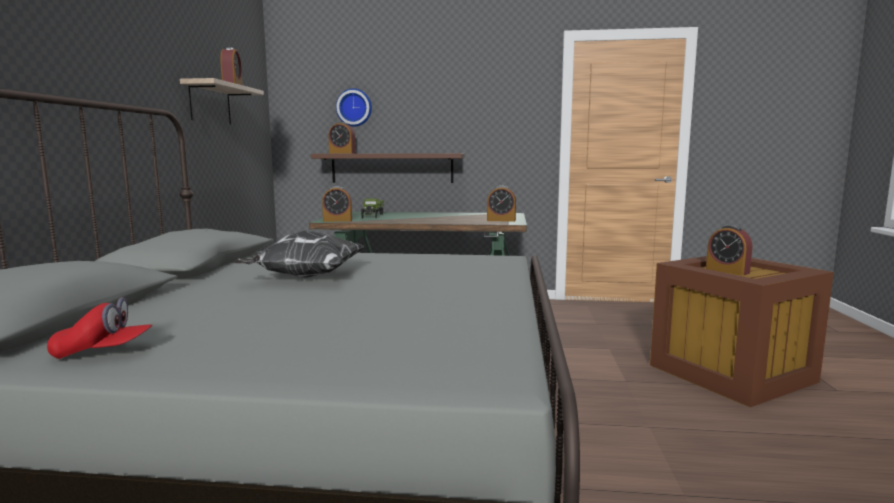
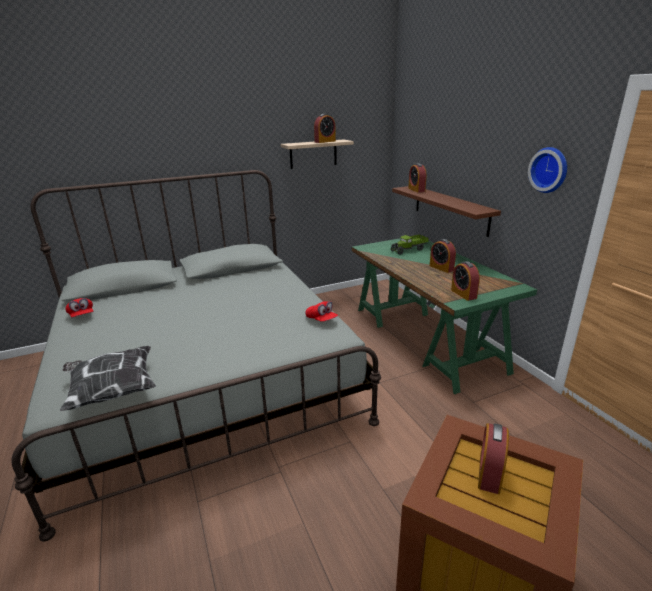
camera: 60 degrees right, 15 degrees up
pillow [234,230,365,278] -> pillow moved to [60,346,156,411]
alarm clock [322,186,352,222] -> alarm clock moved to [430,239,456,273]
wall clock [336,88,372,126] -> wall clock moved to [528,147,567,193]
none -> red cap [305,301,338,322]

